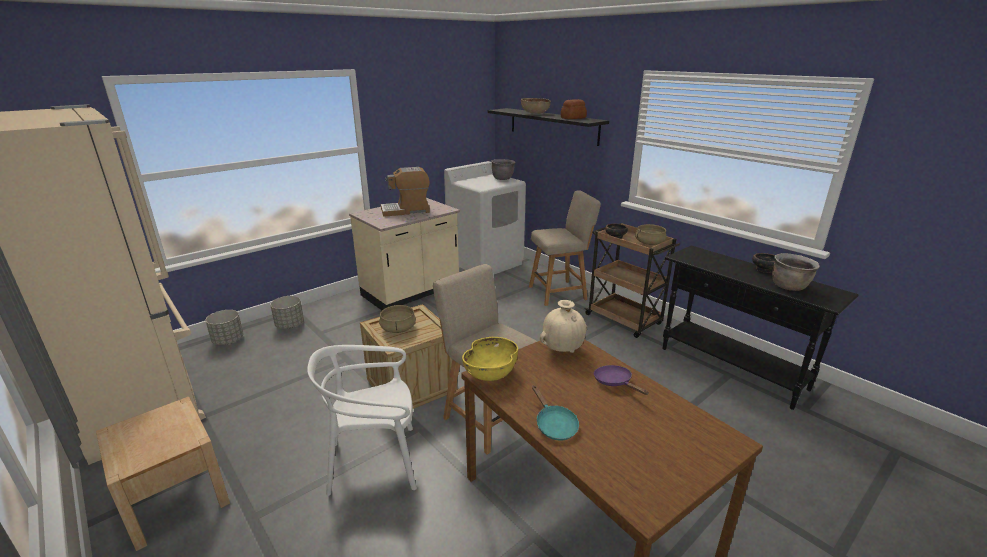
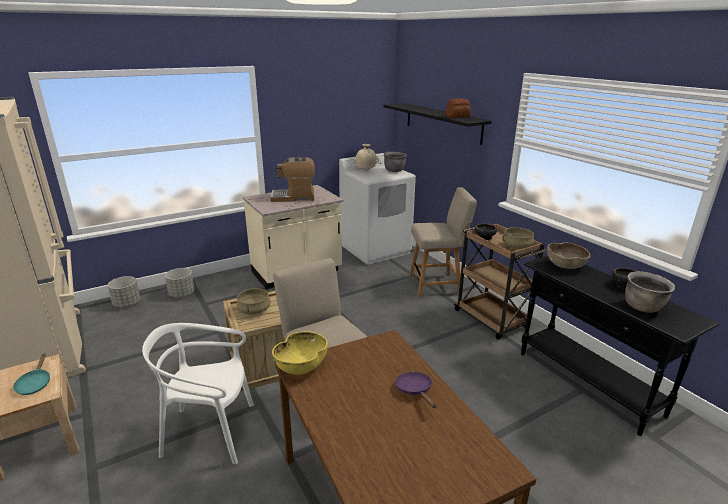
camera: 10 degrees right, 0 degrees up
brown bowl [521,98,551,114] -> brown bowl moved to [547,242,590,269]
turquoise frying pan [532,385,579,441] -> turquoise frying pan moved to [13,353,50,395]
beige vase [540,300,587,353] -> beige vase moved to [353,144,379,171]

